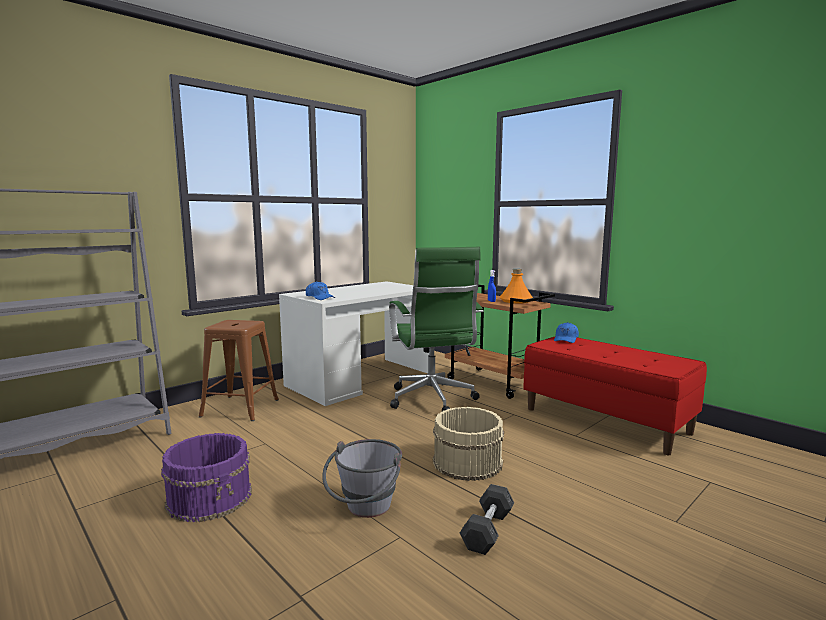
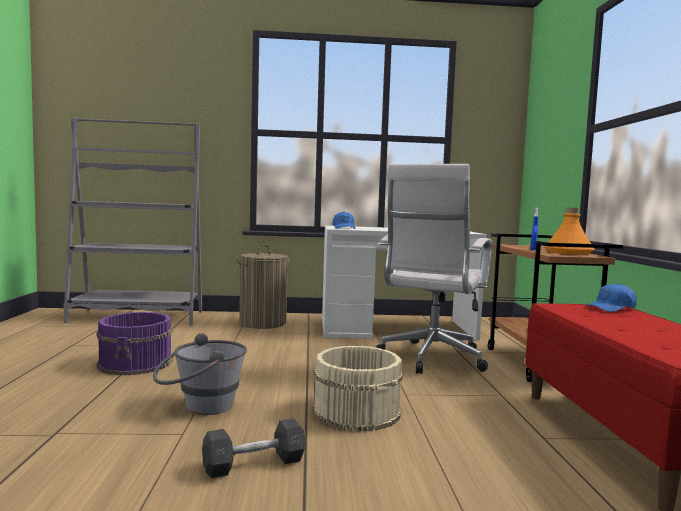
camera: 40 degrees right, 5 degrees down
brown stool [199,320,279,421] -> laundry basket [236,244,290,329]
green office chair [389,247,483,412] -> white office chair [376,164,492,374]

